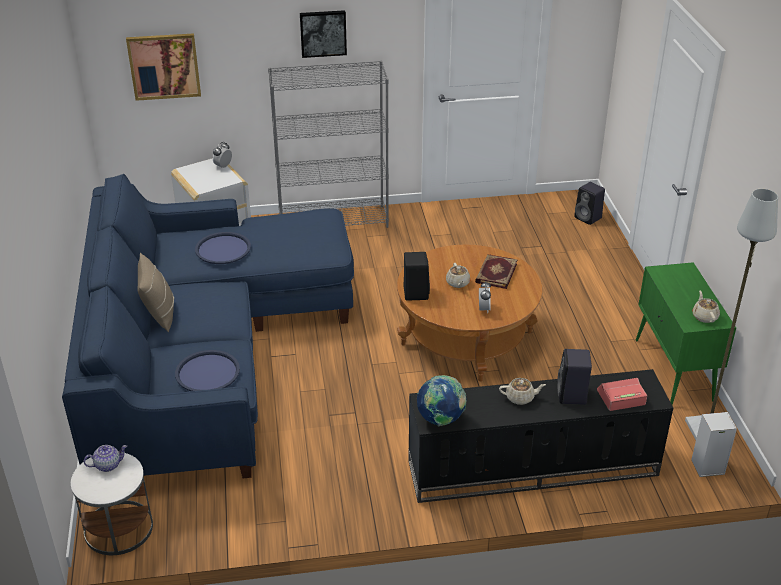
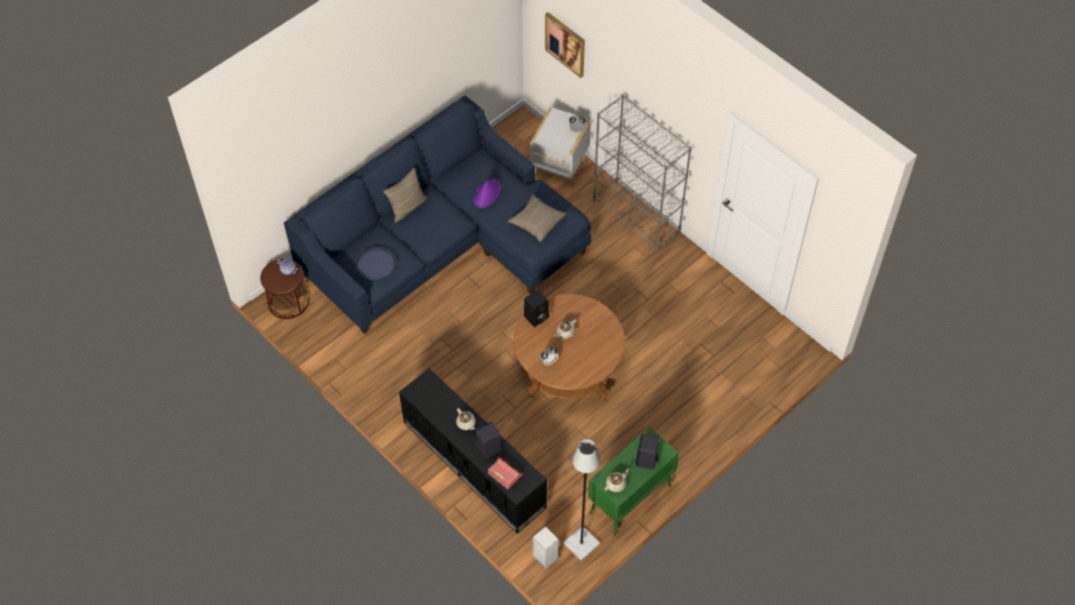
camera: 55 degrees right, 20 degrees up
white side table [71,453,153,555] -> brown side table [260,259,309,319]
blue tray [195,232,251,264] -> purple hat [473,179,501,208]
picture [300,10,347,58] -> none
globe [417,375,467,426] -> none
book [475,254,517,289] -> none
black speaker [574,182,605,225] -> black speaker moved to [635,434,659,469]
none -> beige pillow [508,195,566,242]

